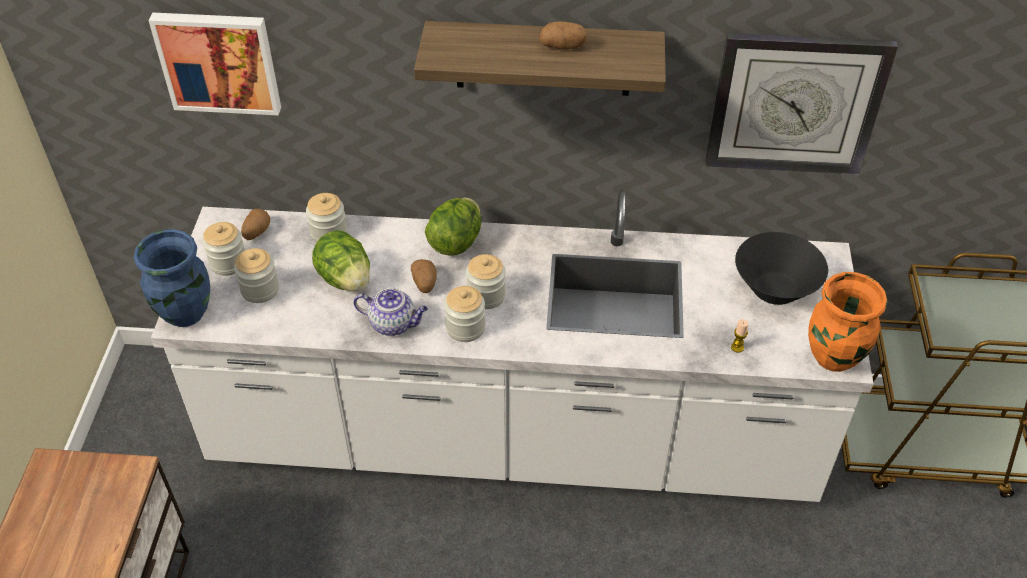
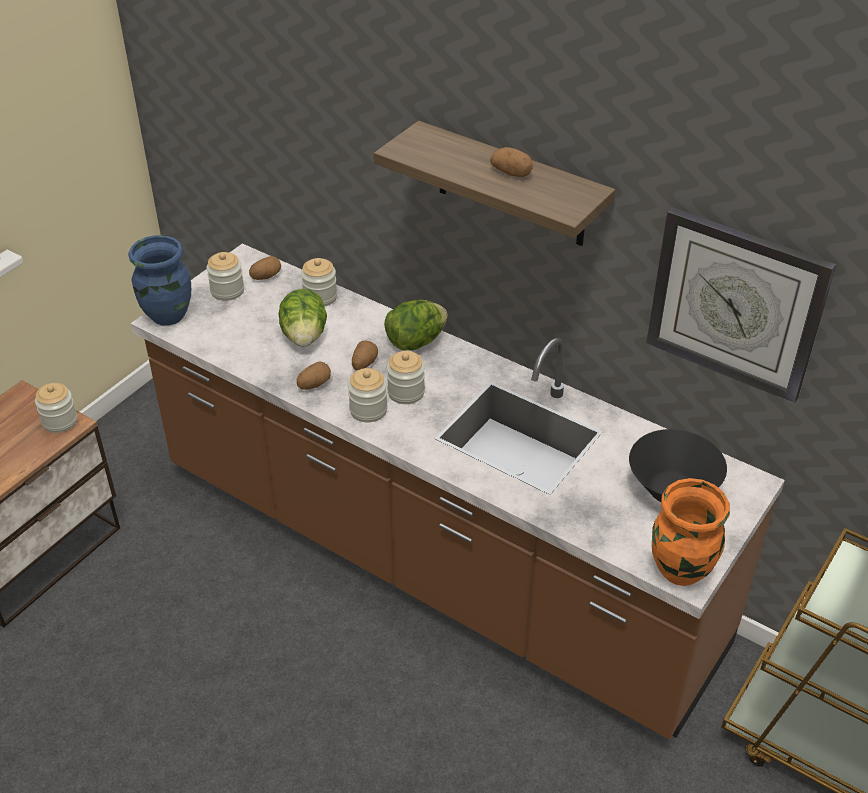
camera: 30 degrees right, 5 degrees down
picture [148,13,281,115] -> none
white counter [151,190,874,502] -> brown counter [131,244,785,740]
jar [234,248,279,303] -> jar moved to [35,383,77,433]
teapot [353,288,428,336] -> potato [297,361,331,390]
candle [731,319,749,353] -> none

